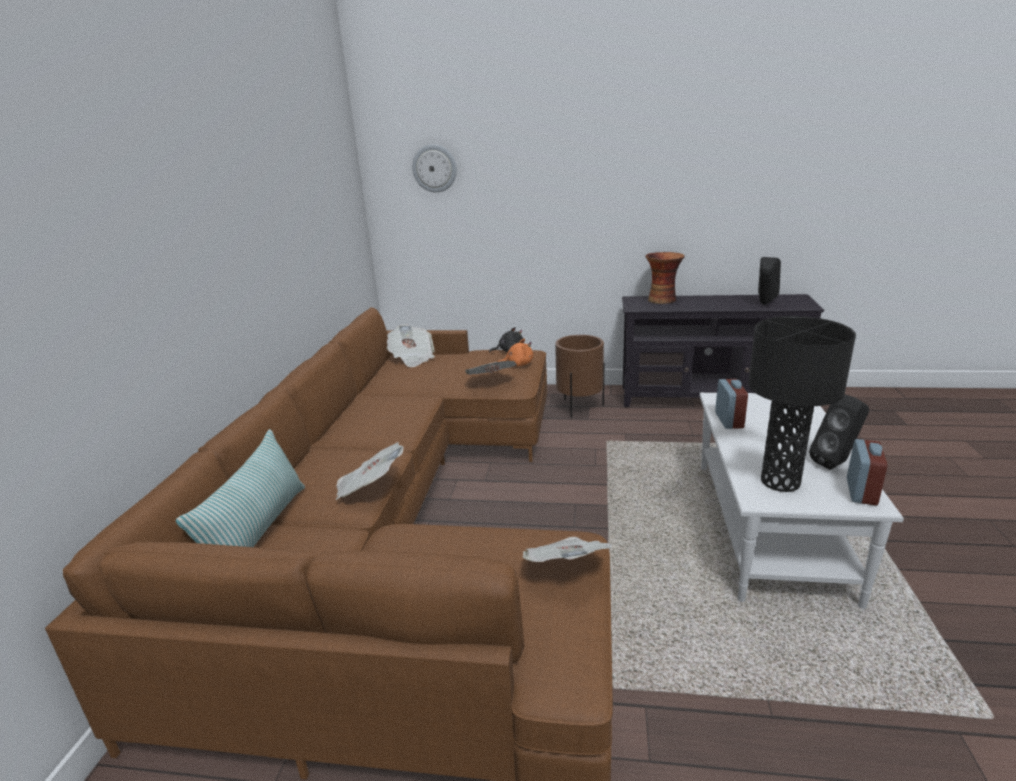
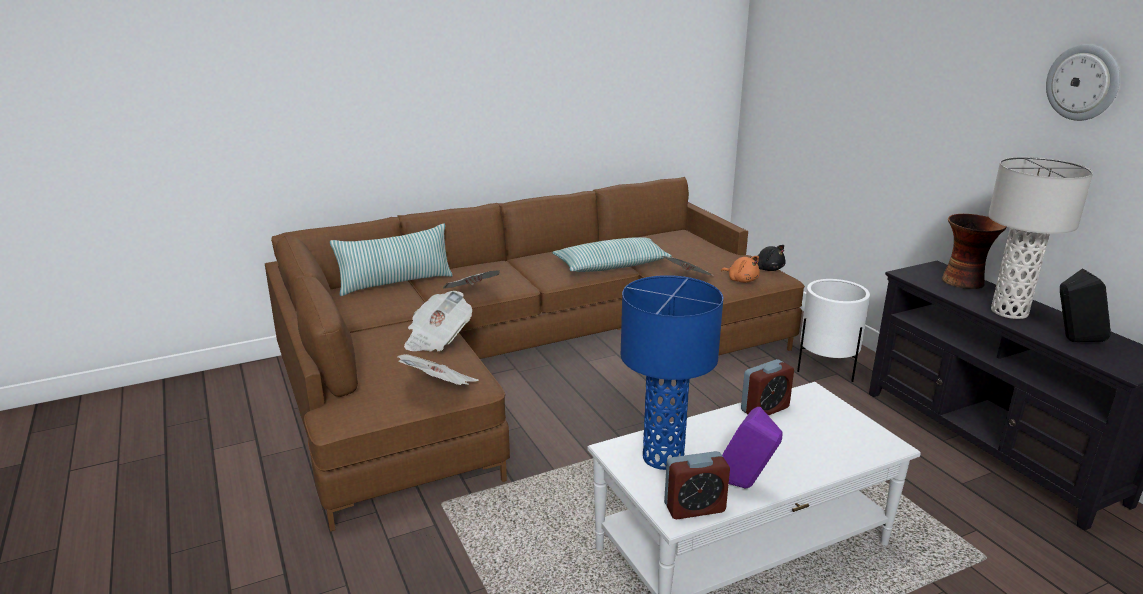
camera: 55 degrees right, 0 degrees up
newspaper [387,324,435,368] -> newspaper moved to [404,291,472,352]
wall clock [412,144,457,193] -> wall clock moved to [1046,44,1120,121]
brown planter [555,335,604,418] -> white planter [797,279,870,382]
black table lamp [748,316,856,492] -> blue table lamp [621,275,723,470]
black speaker [809,395,869,470] -> purple speaker [722,407,782,489]
none -> pillow [552,237,672,272]
none -> white table lamp [988,157,1093,319]

